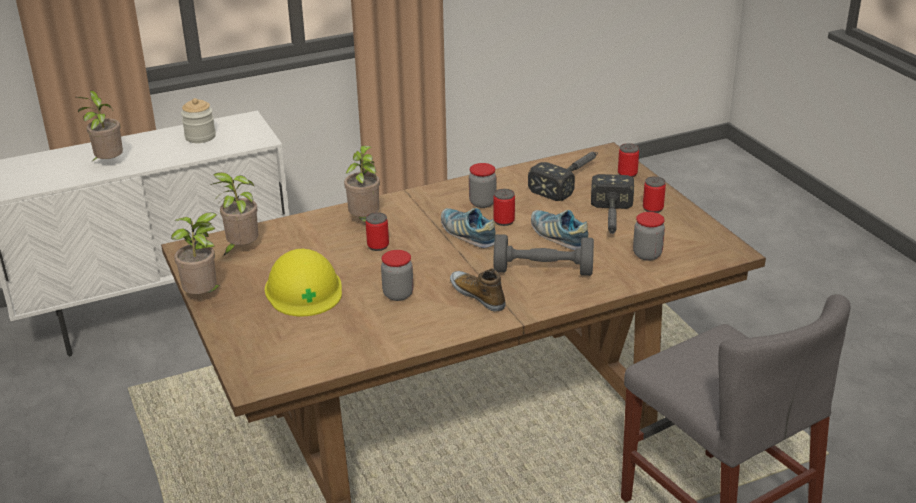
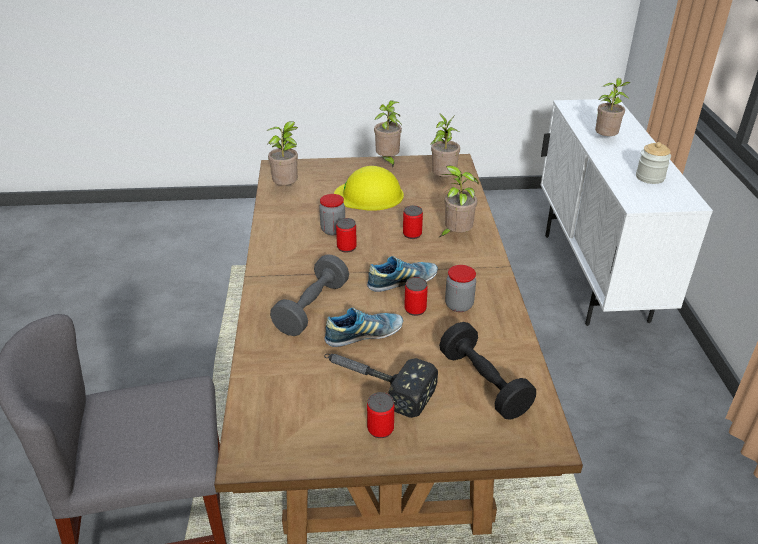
camera: 110 degrees right, 5 degrees up
shoe [450,268,506,312] -> none
hammer [528,152,598,201] -> black dumbbell [439,322,536,419]
can [618,143,639,177] -> can moved to [336,218,357,253]
jar [633,212,665,261] -> none
none -> potted plant [266,121,298,185]

